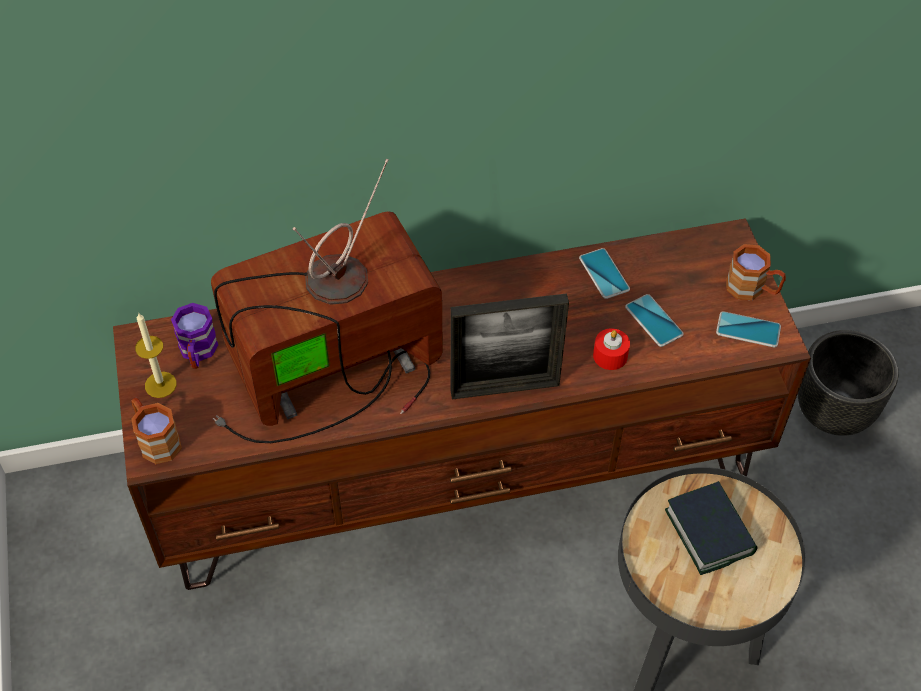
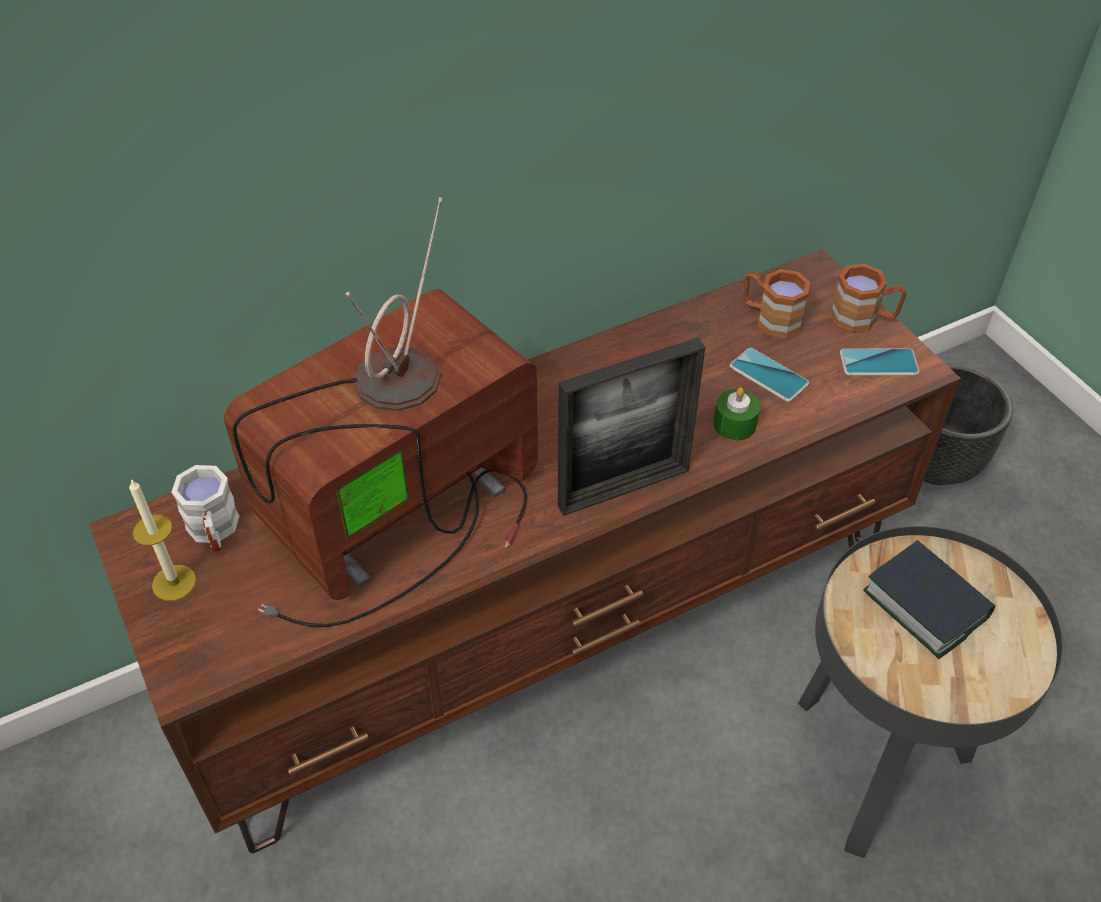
camera: 15 degrees left, 5 degrees down
brown mug [131,398,182,464] -> brown mug moved to [744,269,810,339]
purple mug [171,303,218,369] -> white mug [172,465,239,551]
phone [579,248,630,299] -> none
red candle [593,329,630,370] -> green candle [713,387,760,440]

